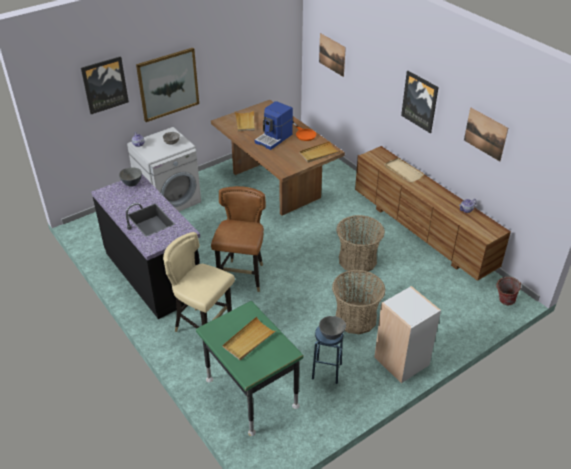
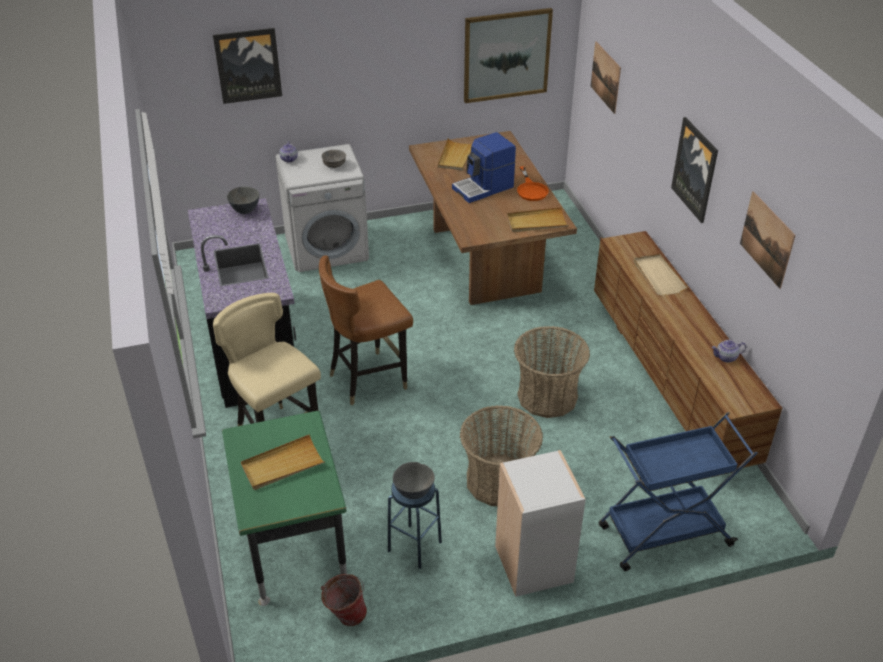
camera: 20 degrees right, 0 degrees up
picture [136,48,199,122] -> picture moved to [464,8,553,103]
brown chair [211,186,266,292] -> brown chair turned 150 degrees counterclockwise [319,255,413,405]
bucket [496,277,521,305] -> bucket moved to [321,574,367,626]
none -> blue cart [599,412,758,571]

